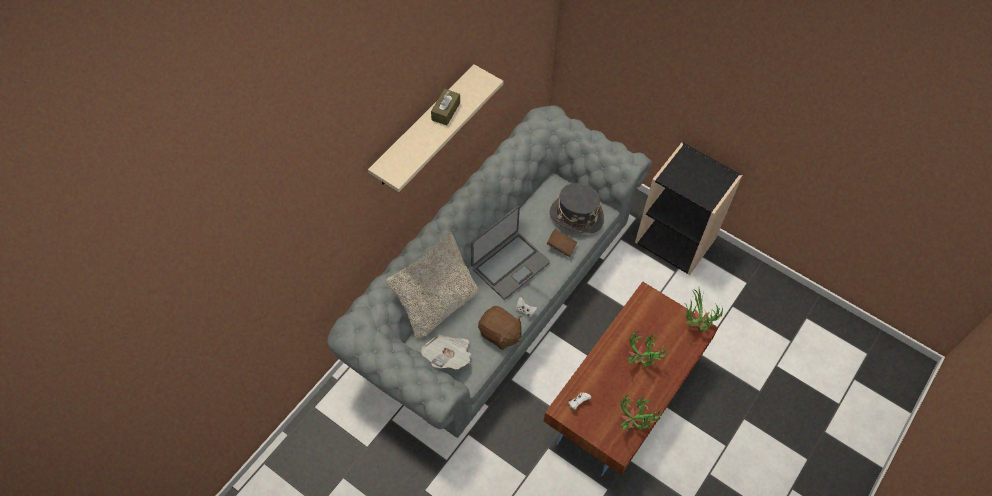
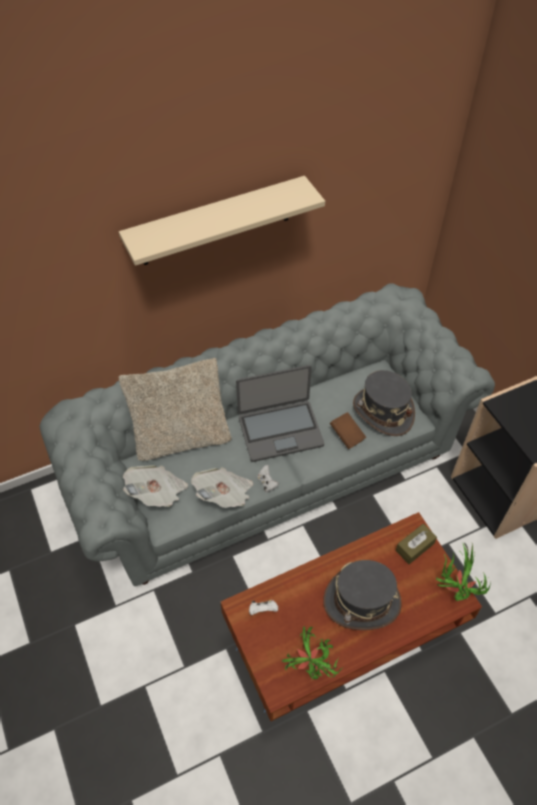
camera: 30 degrees right, 5 degrees down
brown tissue box [431,89,460,125] -> brown tissue box moved to [396,524,437,564]
brown plush toy [478,306,522,350] -> newspaper [191,467,253,508]
potted plant [627,331,669,366] -> grey hat [323,560,402,630]

